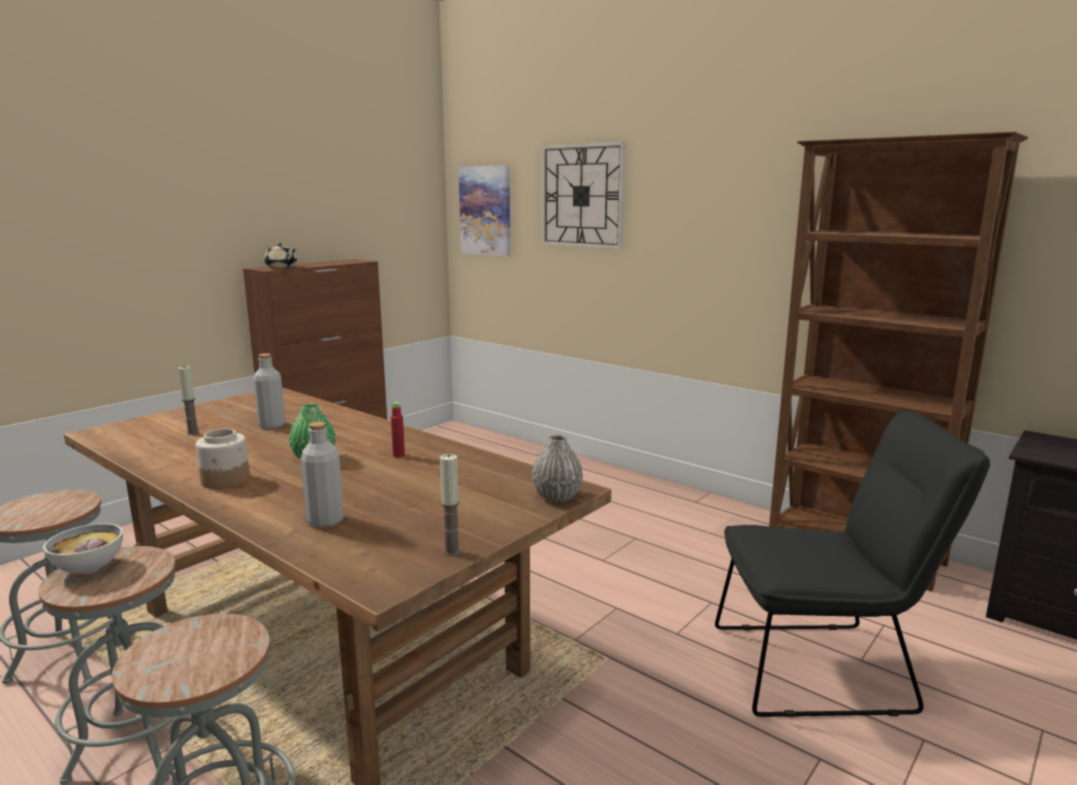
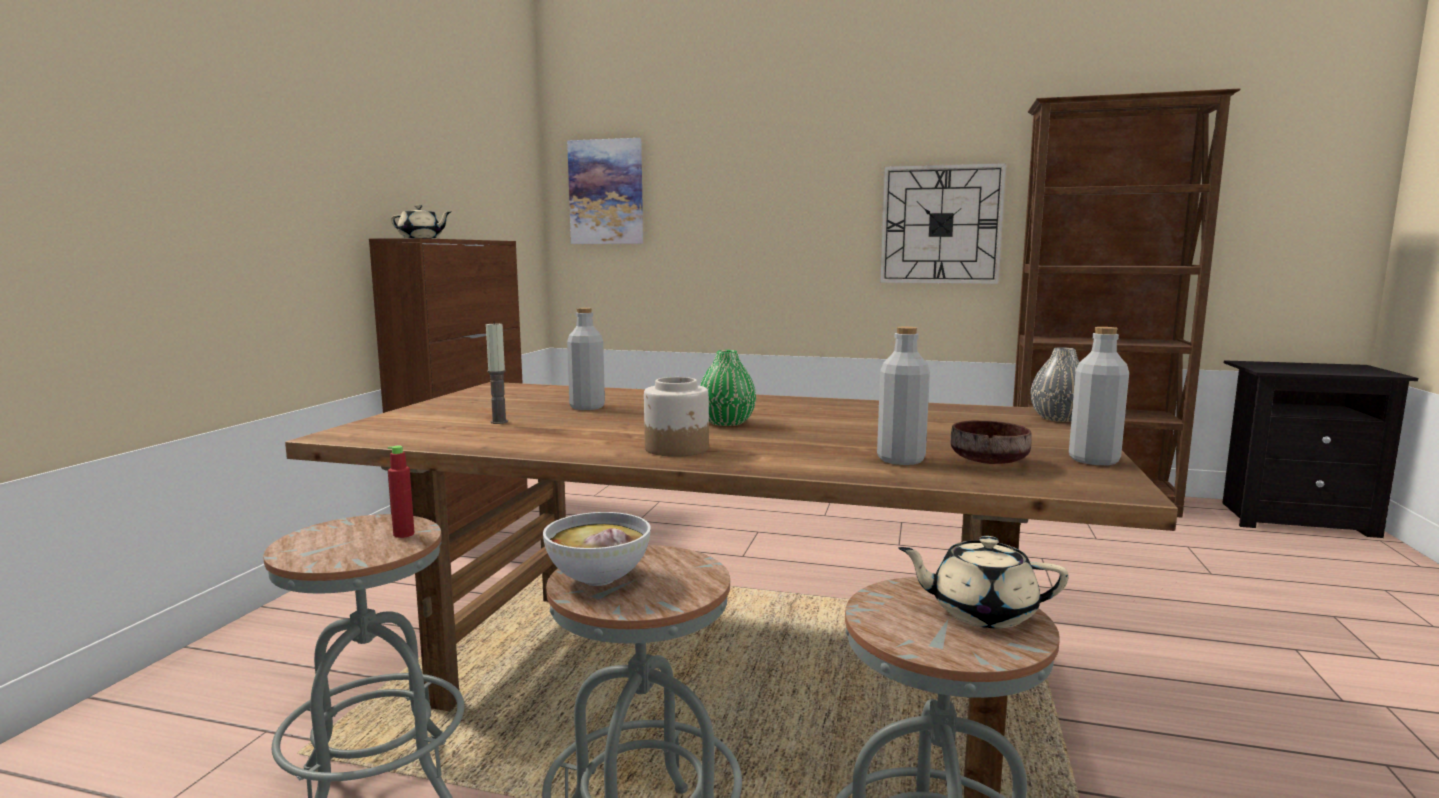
camera: 25 degrees left, 5 degrees down
red bottle [391,402,405,457] -> red bottle moved to [388,446,415,538]
candle [440,454,461,556] -> grey bottle [1069,327,1129,465]
wall clock [541,141,626,249] -> wall clock moved to [880,163,1007,284]
black chair [715,409,990,717] -> none
none -> beige teapot [898,536,1069,628]
none -> brown bowl [950,420,1032,464]

